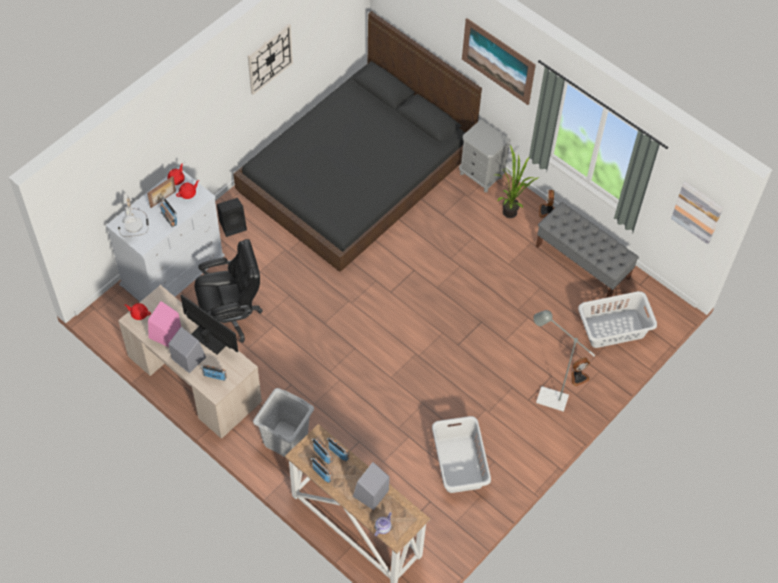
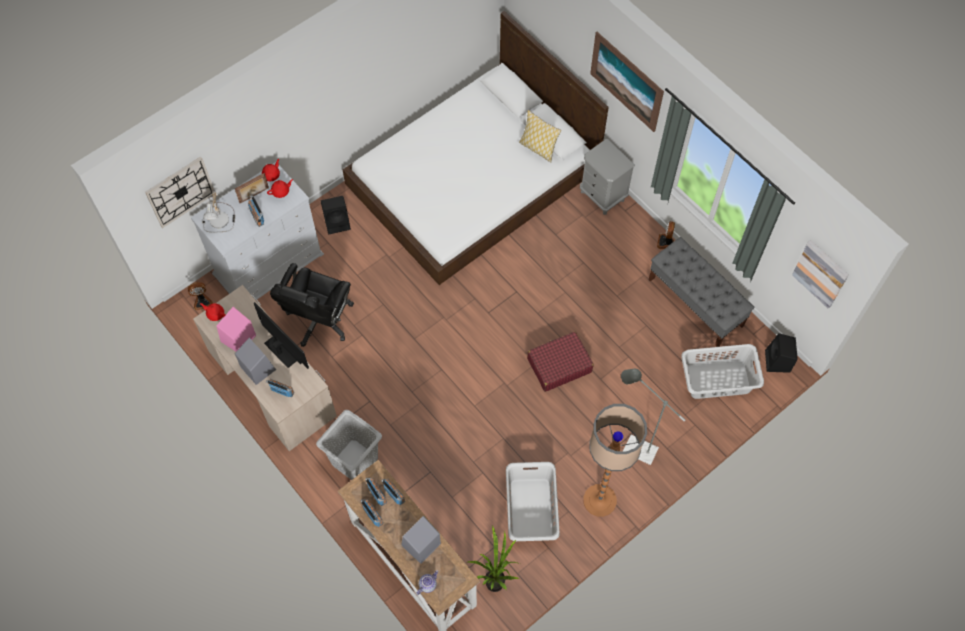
camera: 10 degrees right, 5 degrees up
black office chair [195,239,263,343] -> black office chair turned 120 degrees clockwise [270,263,354,347]
black bed [233,11,482,272] -> white bed [342,11,609,285]
wall clock [248,24,293,95] -> wall clock moved to [145,156,214,228]
potted plant [495,145,539,218] -> potted plant moved to [468,525,520,592]
fan [571,357,590,387] -> fan moved to [188,282,213,311]
none -> pillow [519,110,561,163]
none -> red suitcase [527,332,594,392]
none -> floor lamp [583,404,647,517]
none -> black speaker [765,333,798,373]

